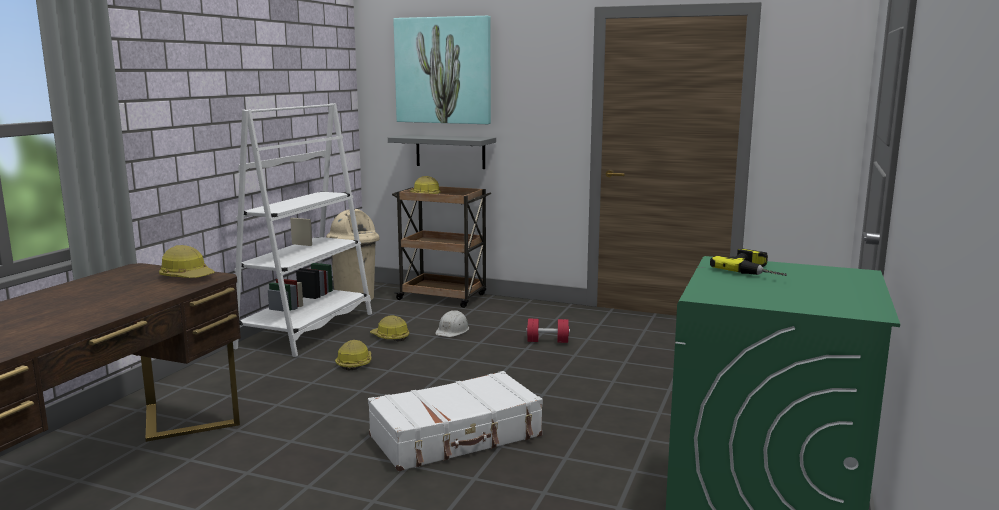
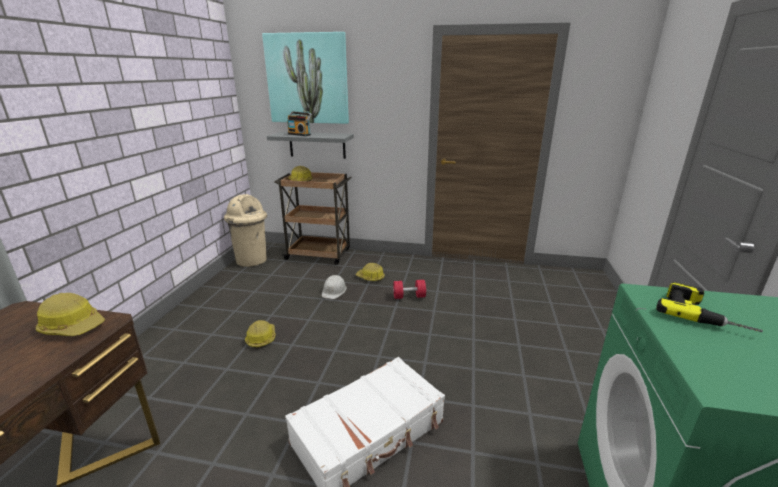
camera: 10 degrees left, 10 degrees up
white bookcase [233,103,372,357] -> none
hard hat [370,315,409,341] -> hard hat moved to [355,263,385,281]
none -> radio [287,111,312,136]

